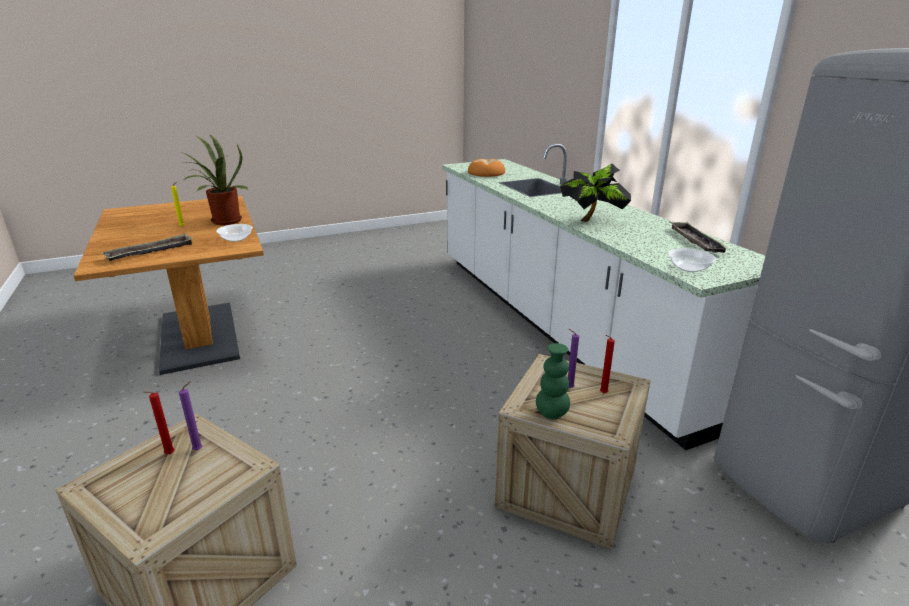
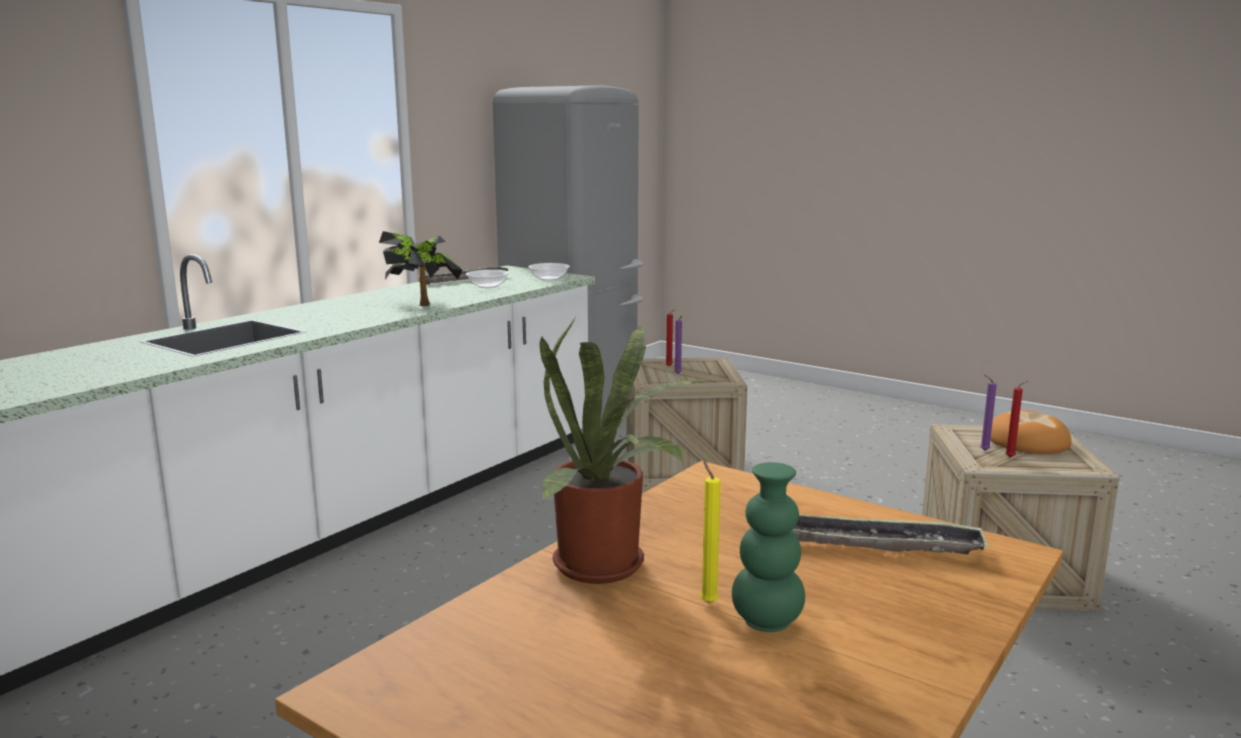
camera: 120 degrees left, 10 degrees down
bowl [216,224,253,242] -> bowl moved to [466,269,509,288]
bread [468,159,505,177] -> bread moved to [990,410,1072,454]
green vase [536,343,570,420] -> green vase moved to [732,462,805,632]

